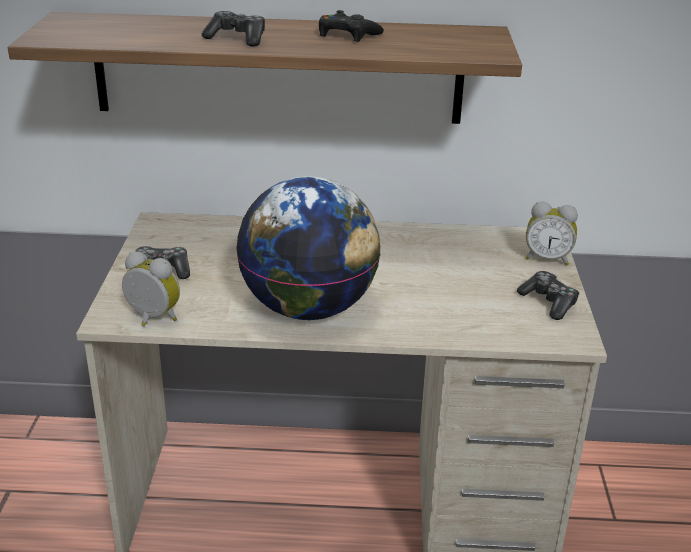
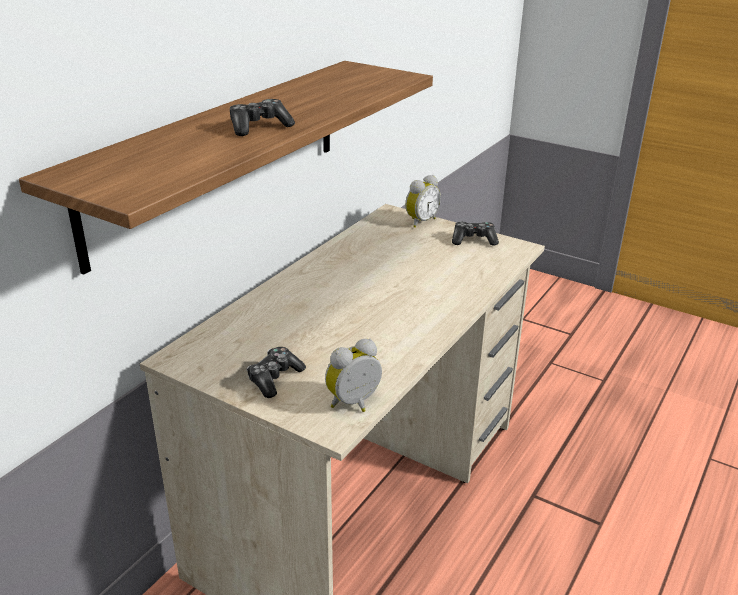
camera: 60 degrees left, 0 degrees up
globe [236,176,381,320] -> none
black game controller [319,10,384,42] -> none

